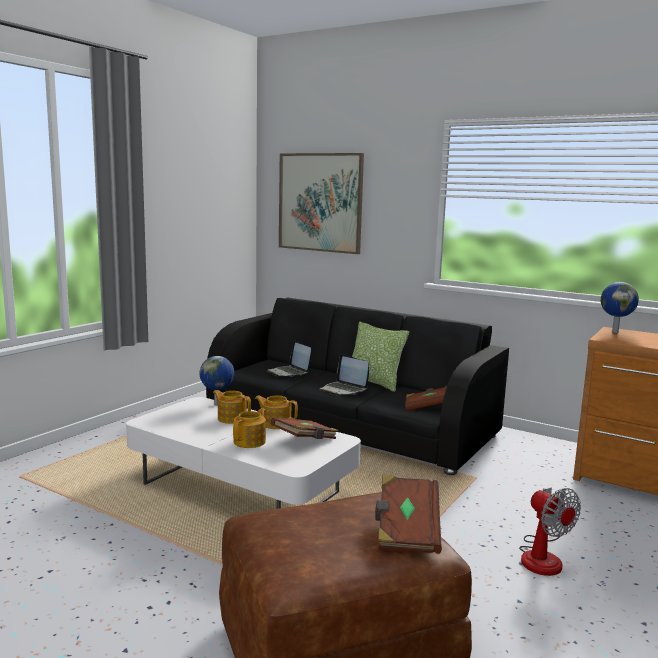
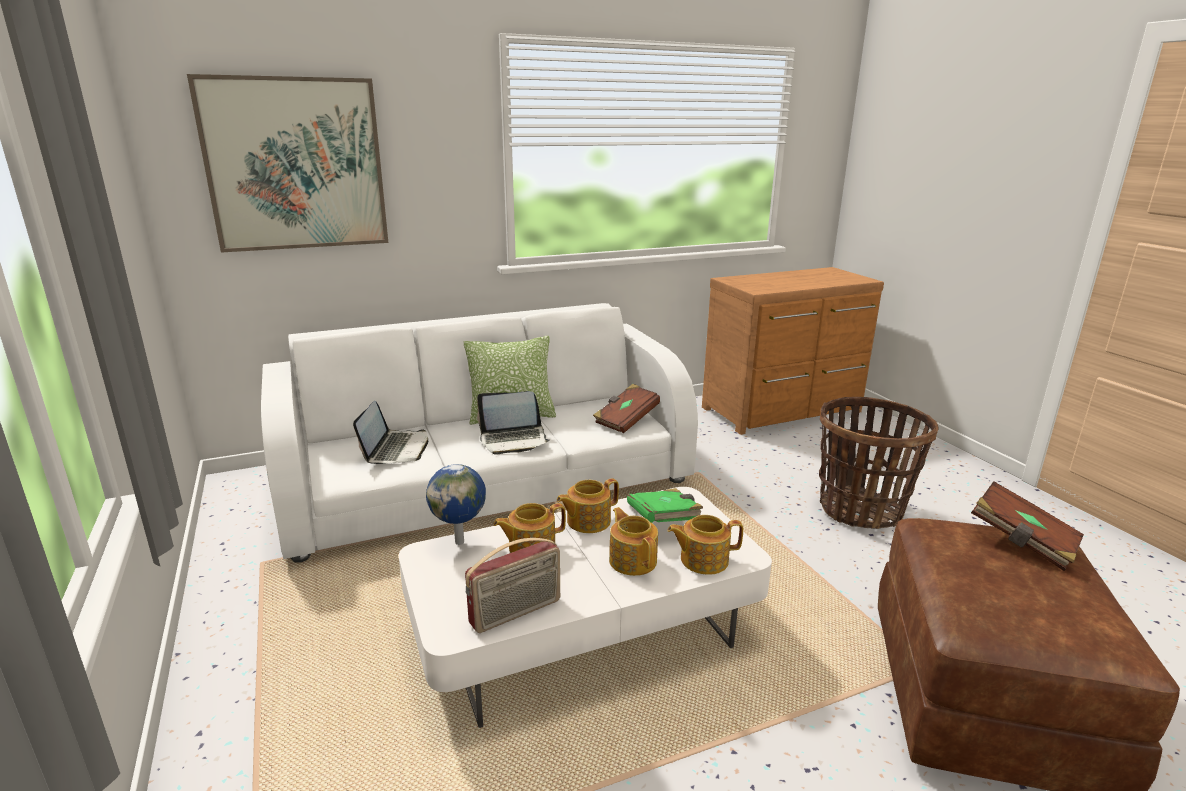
camera: 55 degrees left, 10 degrees up
black sofa [206,298,509,475] -> white sofa [261,303,698,563]
laptop [267,340,311,377] -> laptop turned 90 degrees counterclockwise [353,401,428,464]
brown book [271,418,338,439] -> green book [627,488,703,523]
fan [519,487,581,576] -> basket [819,397,939,529]
globe [601,282,639,333] -> none
none -> radio [465,538,560,633]
none -> teapot [668,515,743,575]

